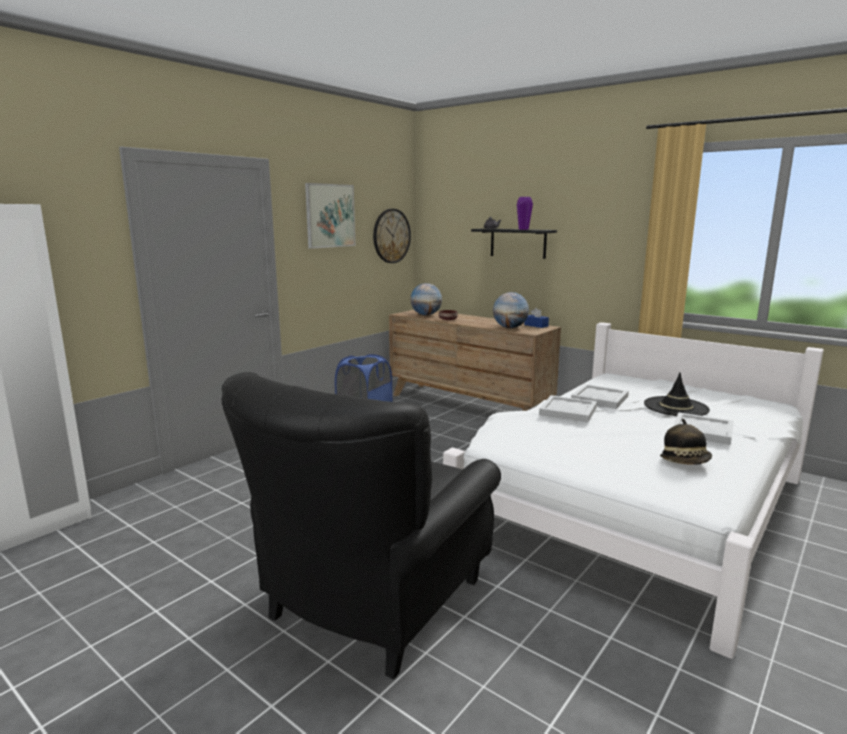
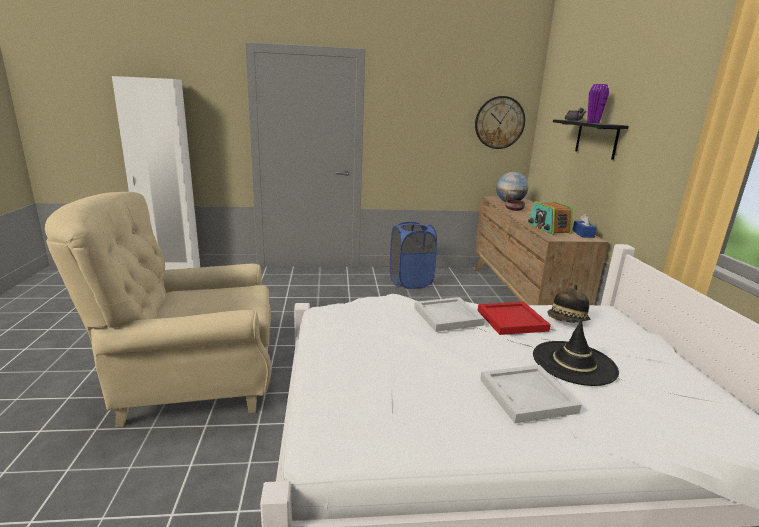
camera: 45 degrees right, 5 degrees up
black armchair [222,372,501,679] -> beige armchair [45,192,271,427]
picture [305,183,355,249] -> none
globe [493,292,529,328] -> radio [528,201,573,235]
white tray [571,384,629,409] -> red tray [478,302,551,335]
hat [660,419,712,465] -> hat moved to [547,285,590,323]

